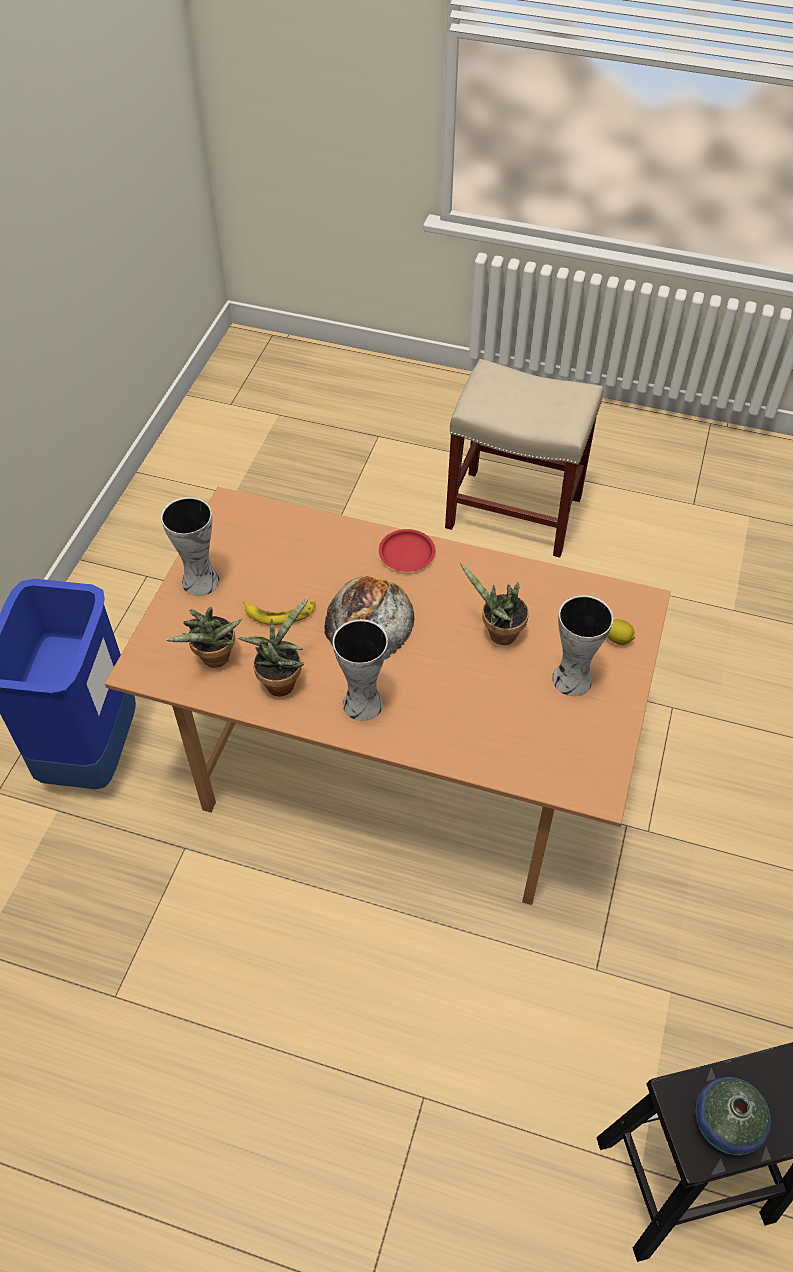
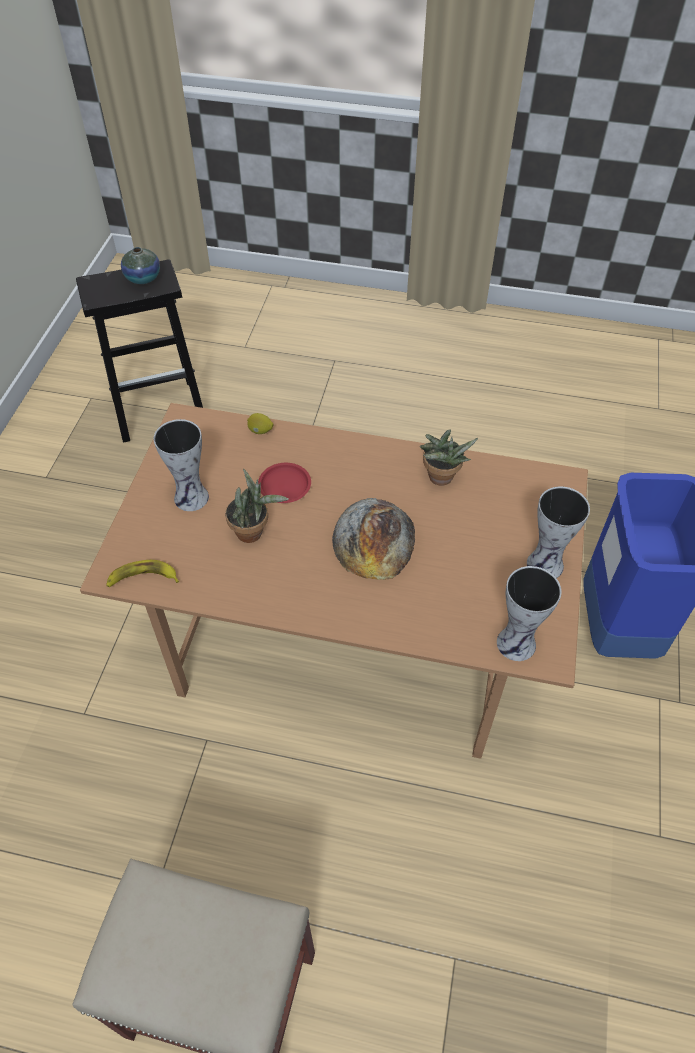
camera: 175 degrees right, 0 degrees up
potted plant [166,607,242,667] -> none
banana [243,600,316,625] -> banana moved to [106,560,179,587]
vase [333,619,388,721] -> vase moved to [497,566,562,661]
red plate [379,529,435,572] -> red plate moved to [258,463,311,503]
lemon [607,619,635,645] -> lemon moved to [247,413,273,434]

